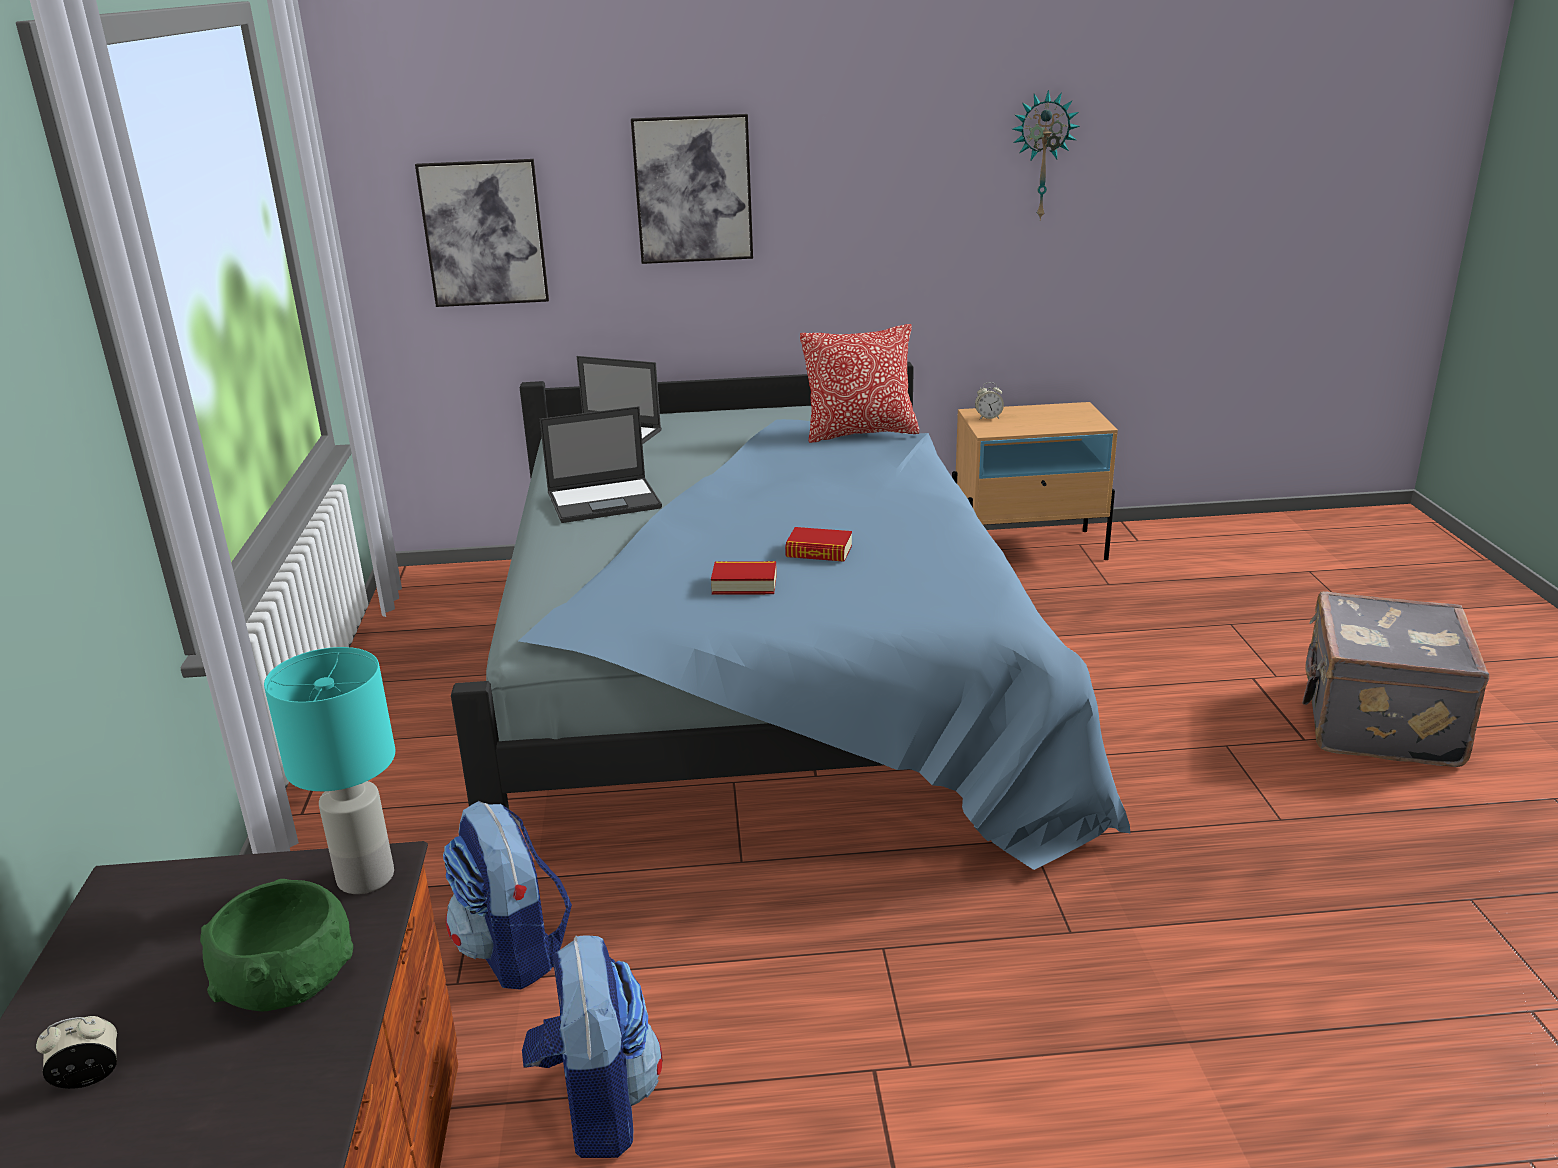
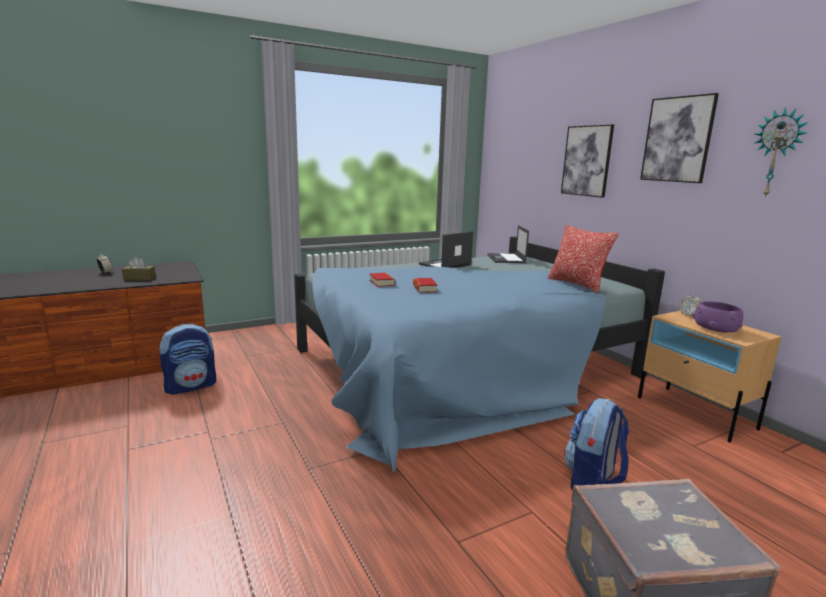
camera: 65 degrees right, 10 degrees down
green bowl [200,879,353,1011] -> brown tissue box [122,257,156,280]
turquoise table lamp [264,647,395,894] -> none
picture [415,159,549,307] -> picture moved to [640,93,719,183]
backpack [443,801,572,990] -> backpack moved to [564,398,629,490]
laptop [540,406,662,523] -> laptop turned 90 degrees clockwise [419,231,473,268]
none -> purple bowl [693,301,743,332]

